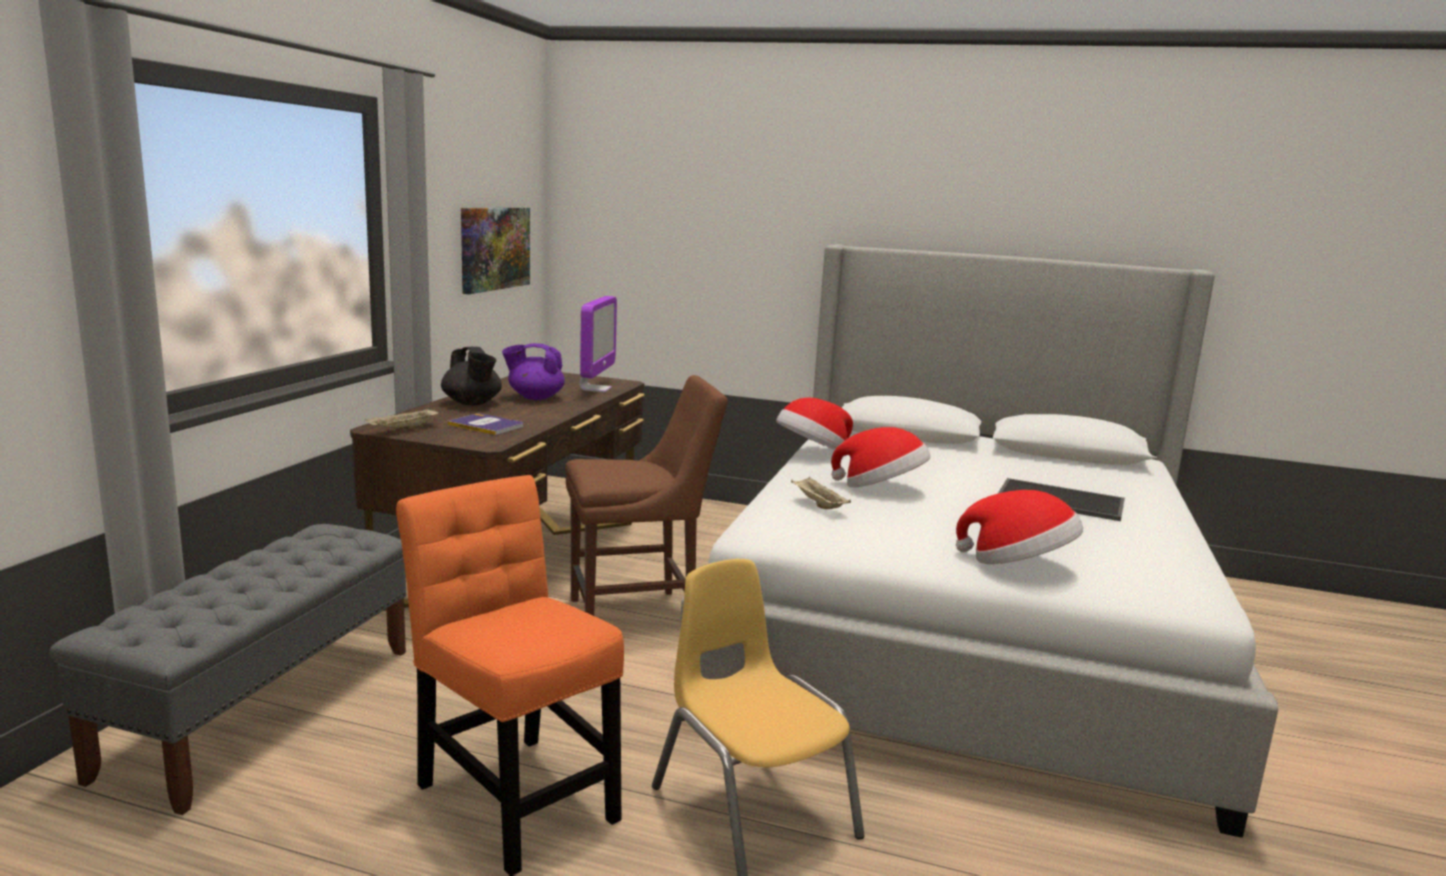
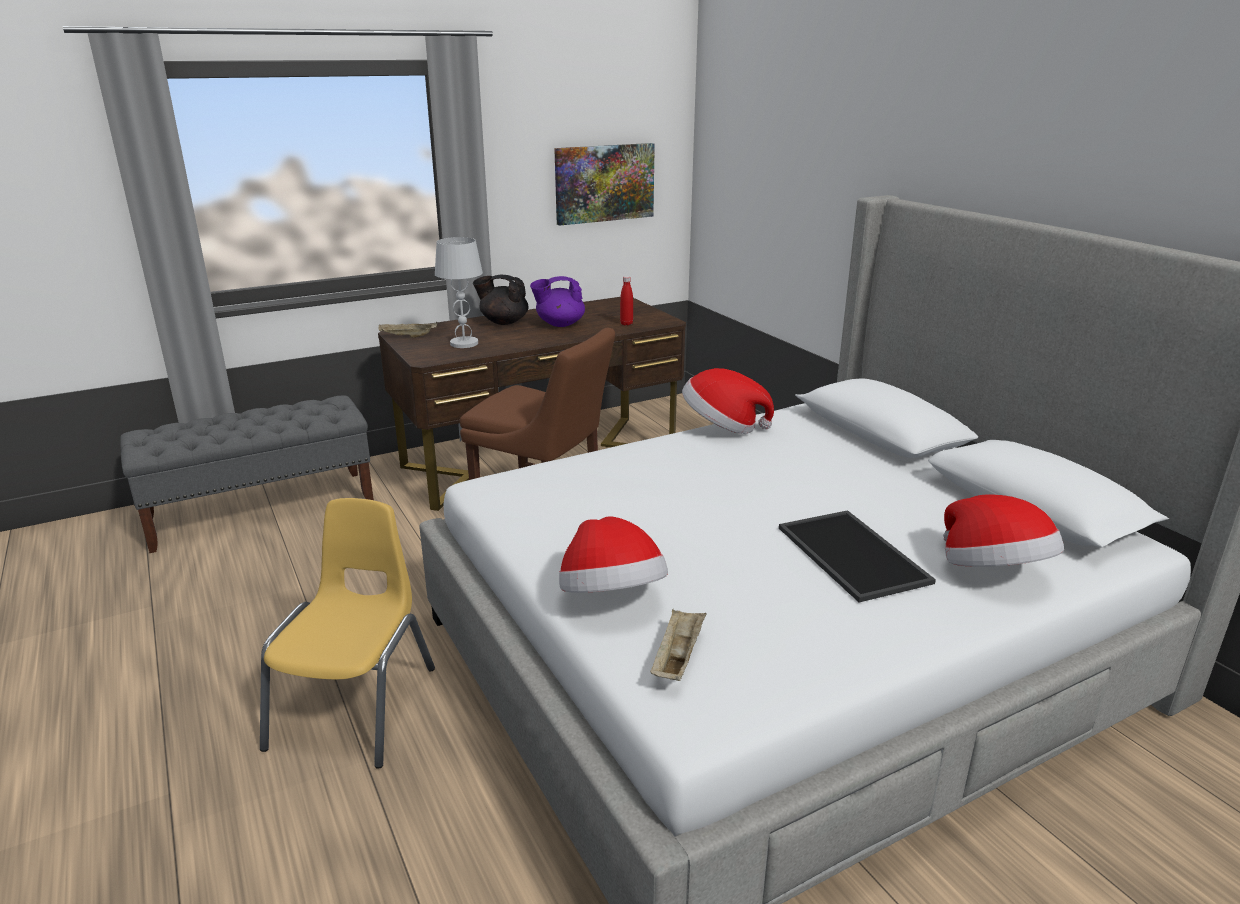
camera: 45 degrees right, 10 degrees up
orange chair [396,475,624,876] -> none
black teapot [441,347,502,405] -> black teapot turned 90 degrees clockwise [473,275,528,325]
book [447,413,523,435] -> white table lamp [435,237,483,348]
purple teapot [502,343,565,400] -> purple teapot turned 60 degrees counterclockwise [530,276,585,327]
monitor [579,296,617,392] -> red bottle [620,276,633,325]
beige tray [791,477,851,509] -> beige tray moved to [650,609,706,681]
hat [831,427,930,488] -> hat moved to [943,494,1064,567]

